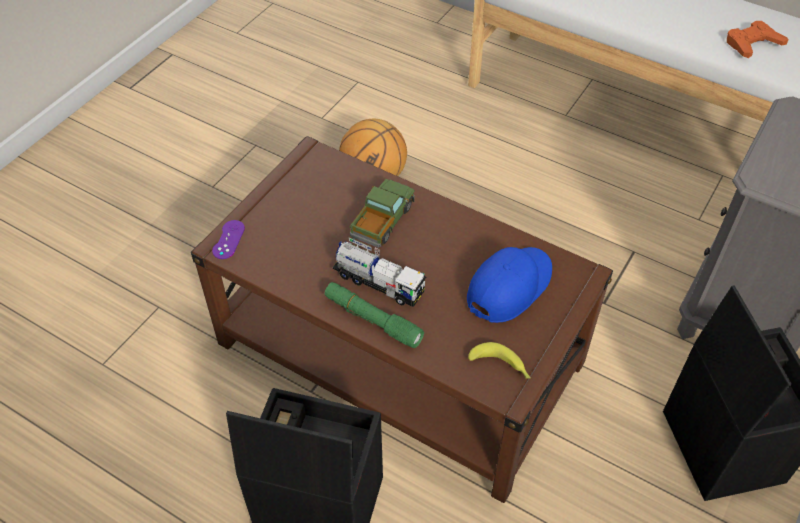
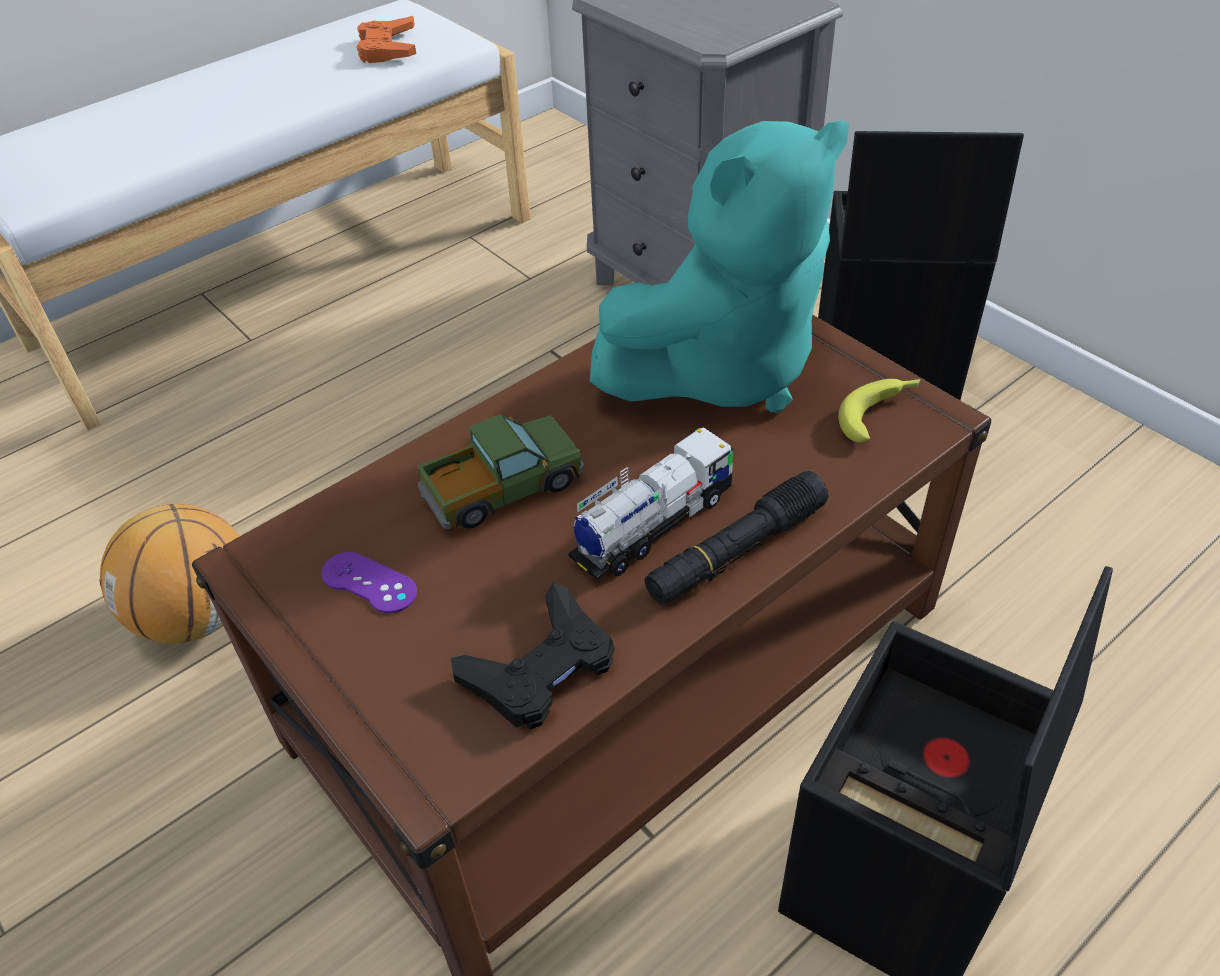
camera: 70 degrees left, 5 degrees down
purple game controller [212,220,245,259] -> purple game controller moved to [321,552,417,614]
green flashlight [325,282,424,348] -> black flashlight [645,471,828,604]
toy truck [350,179,415,248] -> toy truck turned 105 degrees clockwise [417,414,584,530]
blue cap [467,247,552,323] -> turquoise plush toy [590,120,849,413]
none -> black game controller [451,583,615,729]

